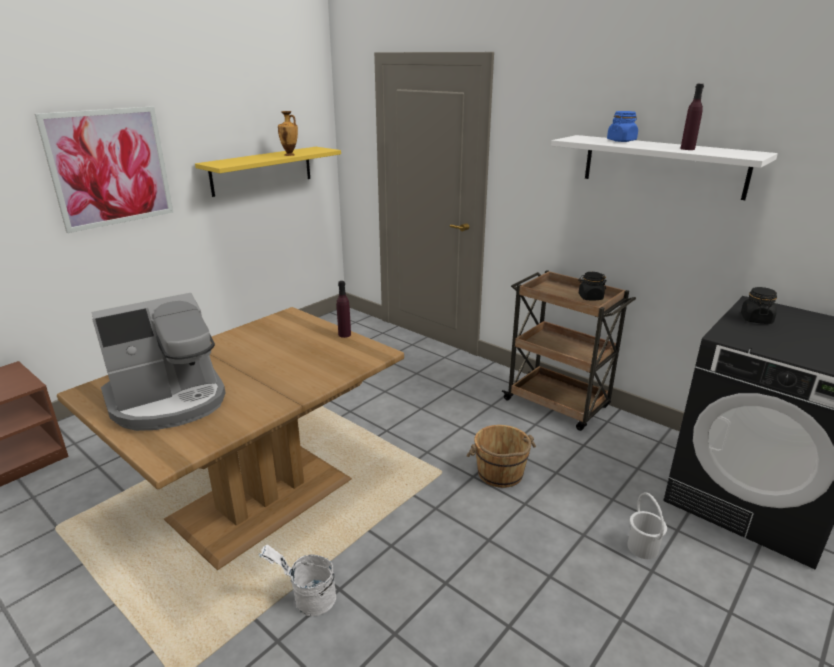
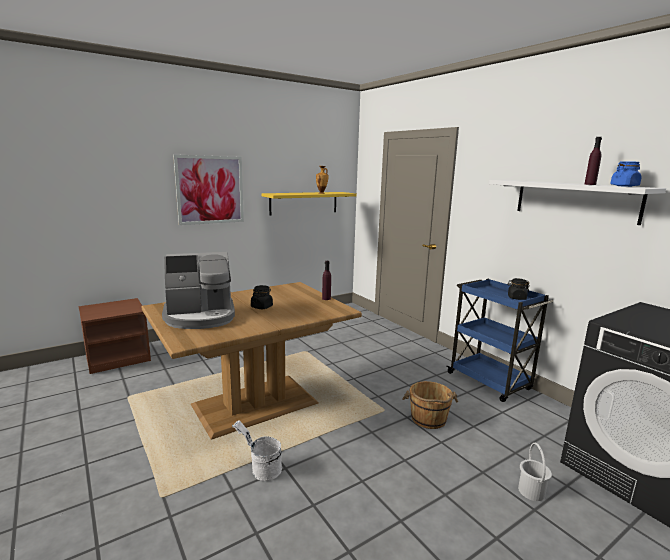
camera: 15 degrees right, 10 degrees down
brown cart [502,270,636,431] -> blue cart [447,279,553,402]
blue jar [607,111,638,142] -> blue jar moved to [610,161,642,187]
black jar [741,287,777,324] -> black jar moved to [251,285,273,309]

